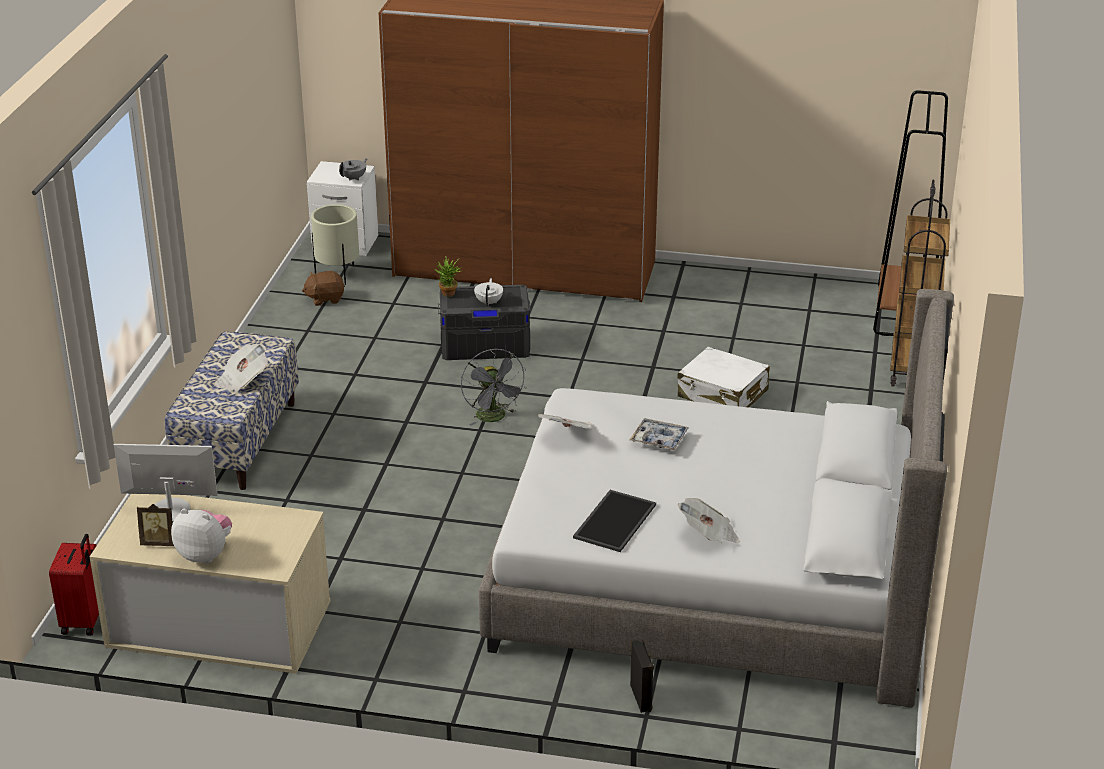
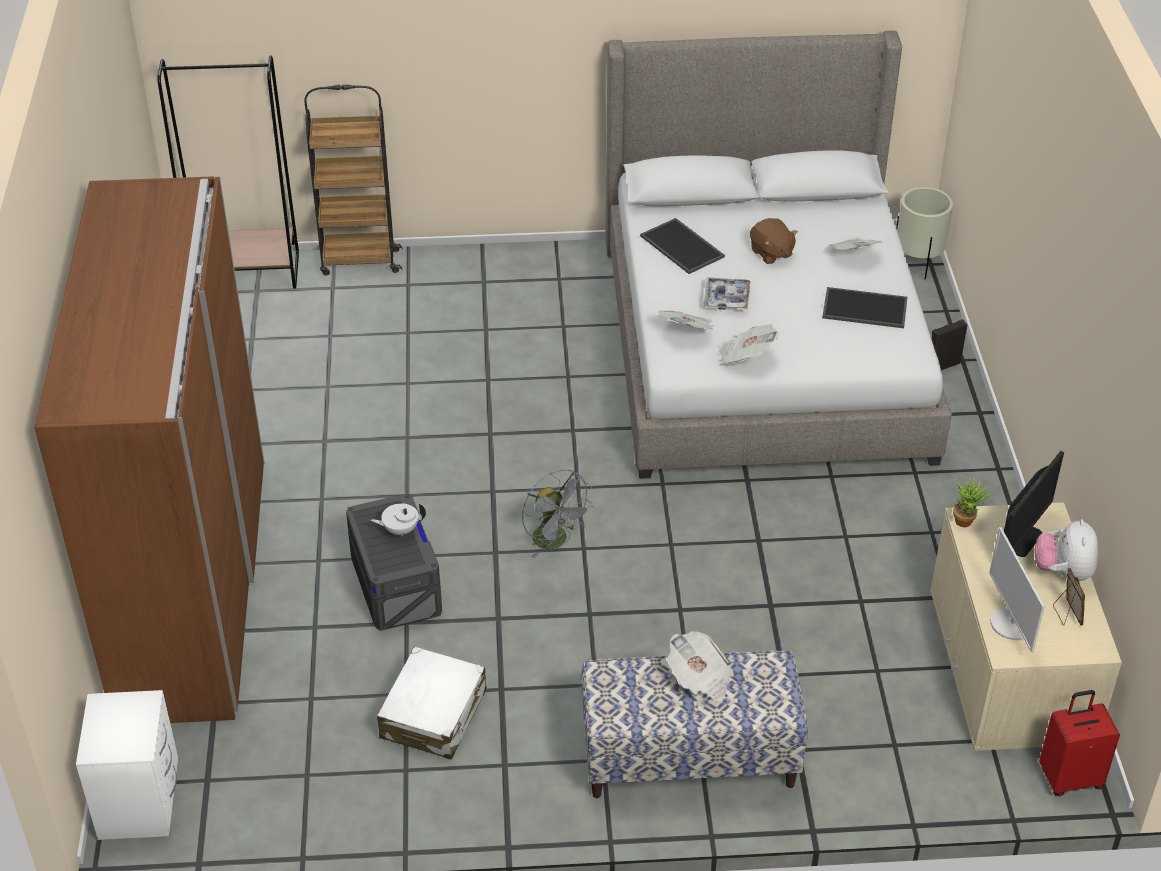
camera: 105 degrees left, 10 degrees up
brown plush toy [302,271,345,306] -> brown plush toy moved to [750,218,798,264]
beige planter [311,204,359,285] -> beige planter moved to [896,187,953,279]
grey teapot [339,158,367,181] -> none
potted plant [435,256,462,297] -> potted plant moved to [953,477,992,527]
grey fan [461,349,527,426] -> grey fan turned 90 degrees clockwise [522,470,594,558]
white suitcase [678,347,769,407] -> white suitcase moved to [377,647,486,760]
none -> tray [640,218,725,274]
none -> newspaper [658,310,714,330]
none -> monitor [1004,451,1064,557]

